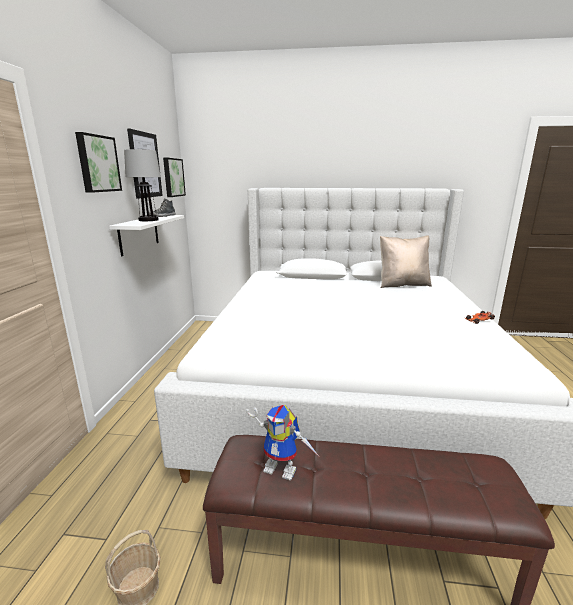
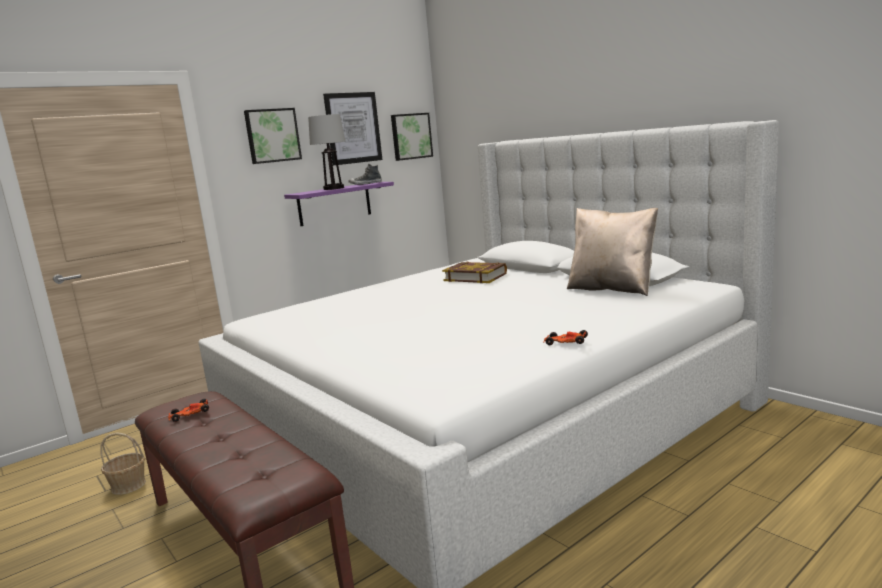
camera: 45 degrees right, 5 degrees down
white shelf [109,215,184,257] -> purple shelf [284,182,394,226]
toy robot [246,405,318,481] -> toy car [168,399,209,422]
none -> book [442,262,507,283]

